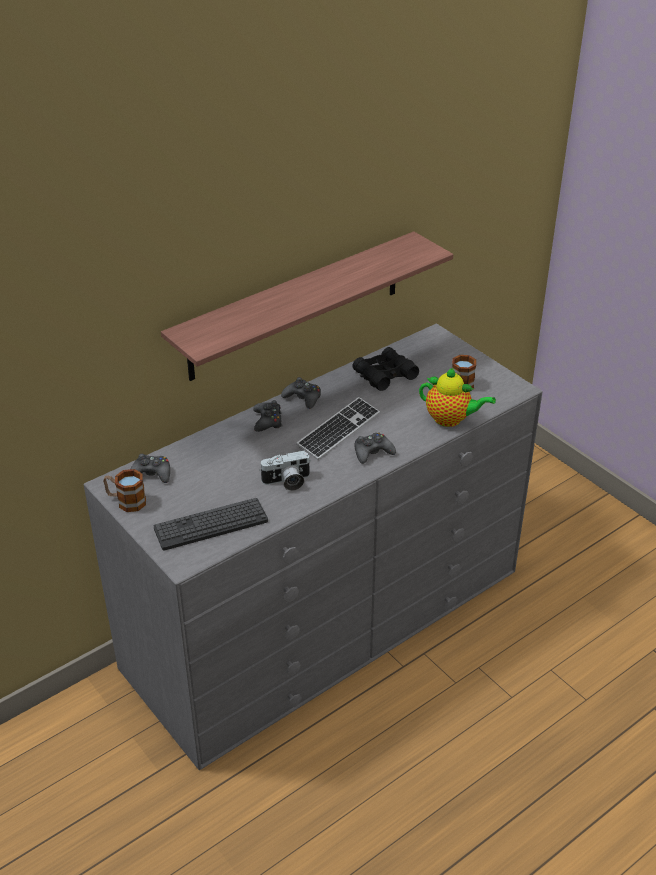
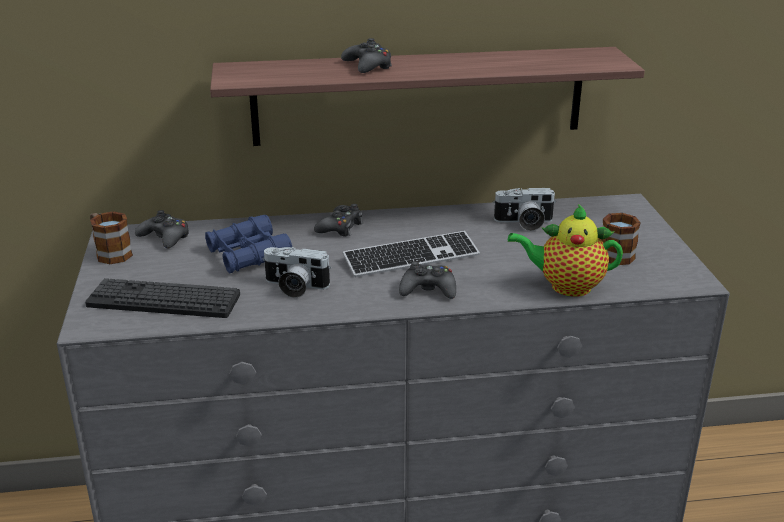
camera: 30 degrees right, 10 degrees down
black game controller [281,377,321,409] -> black game controller moved to [341,38,392,73]
black binoculars [352,347,419,391] -> camera [493,188,556,231]
teapot [419,368,496,427] -> teapot turned 135 degrees clockwise [508,204,623,297]
none -> blue binoculars [205,215,292,273]

